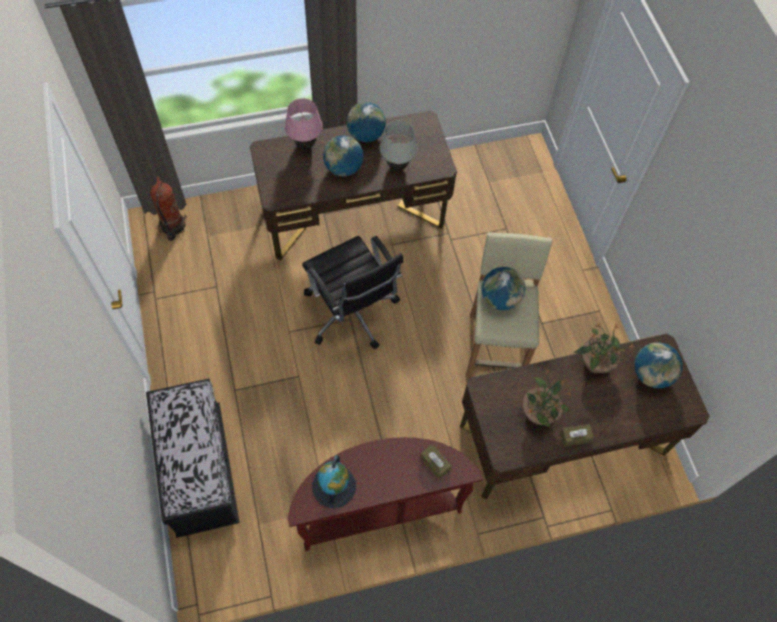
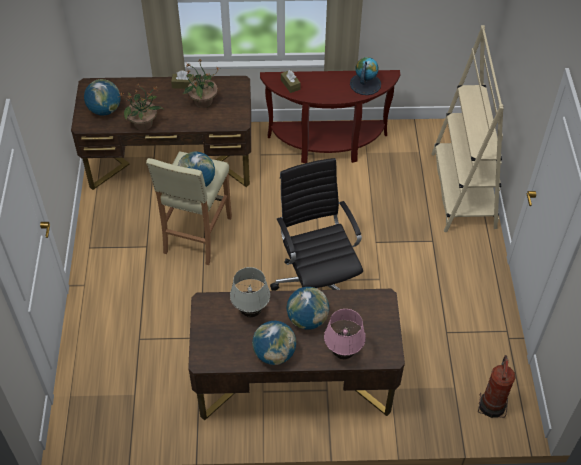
camera: 165 degrees left, 10 degrees down
black bench [146,379,240,538] -> beige bookcase [432,25,504,232]

